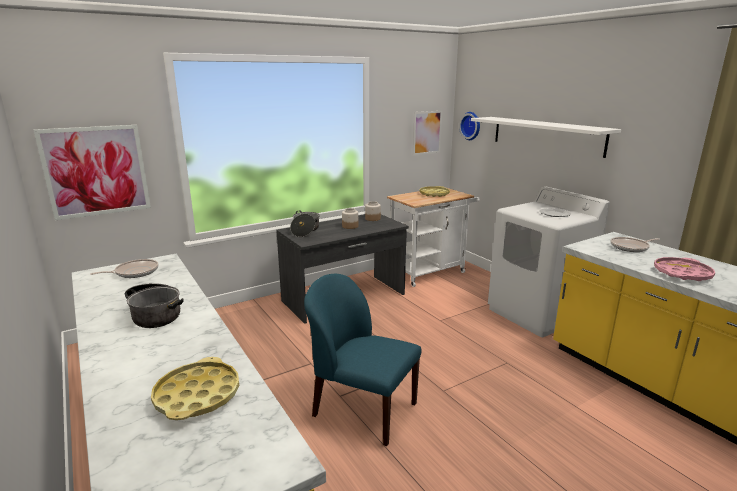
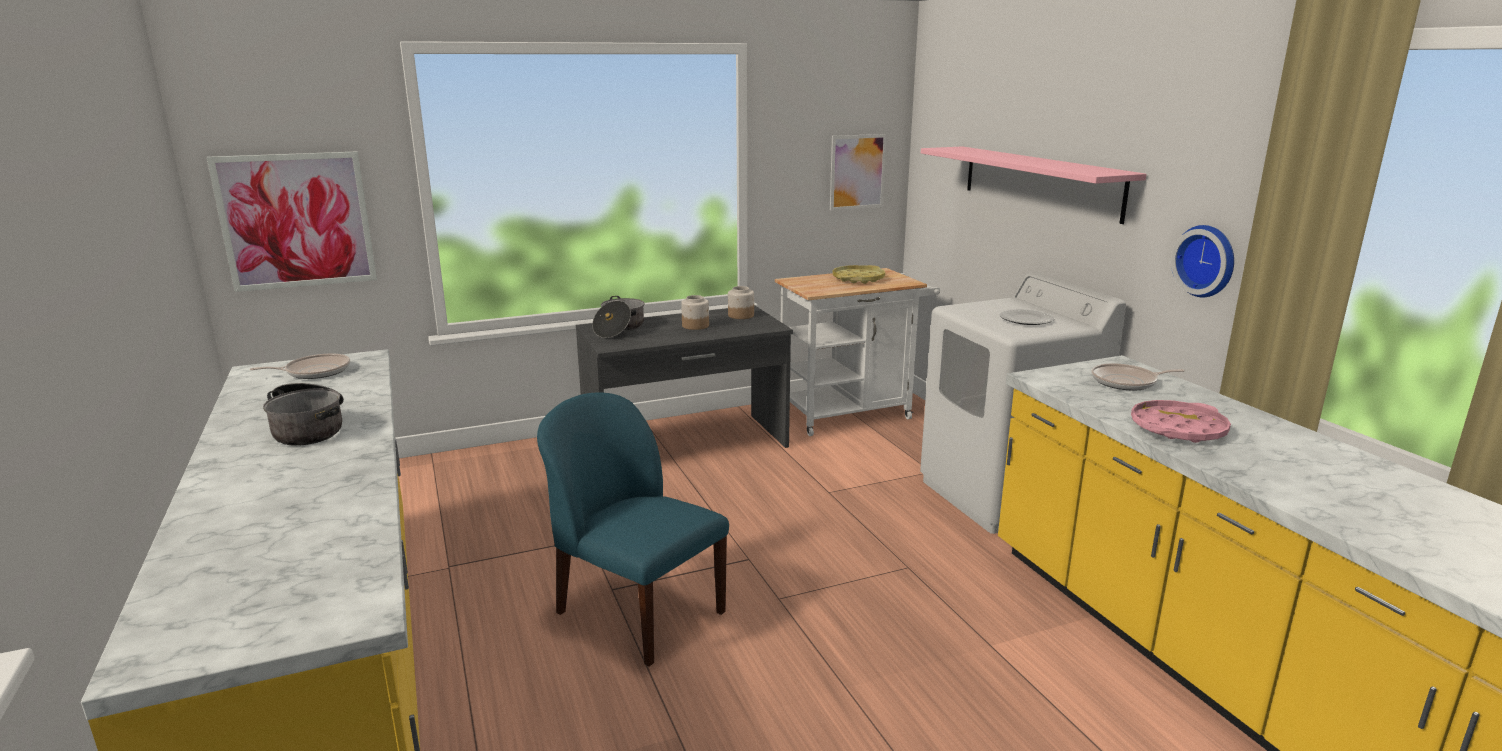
camera: 10 degrees right, 0 degrees up
yellow tray [151,357,239,420] -> none
wall clock [459,112,480,140] -> wall clock moved to [1171,225,1234,297]
white shelf [471,117,621,158] -> pink shelf [921,146,1147,224]

